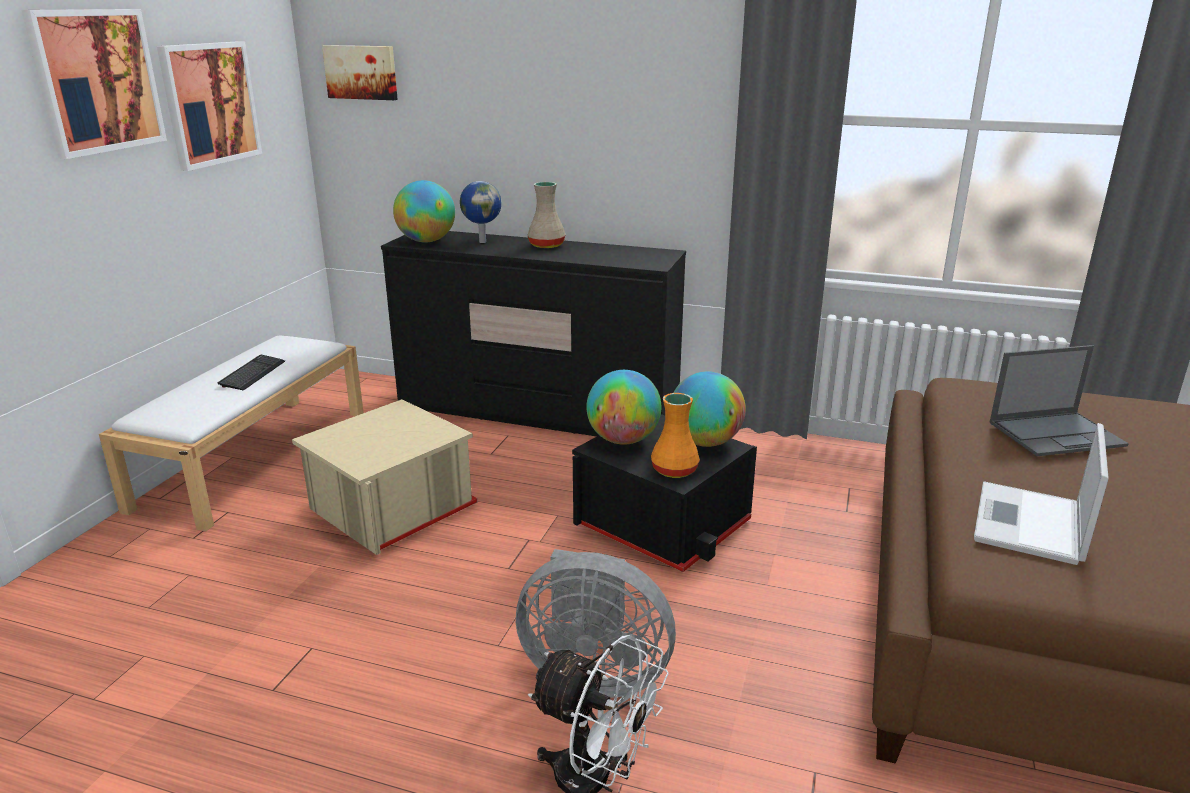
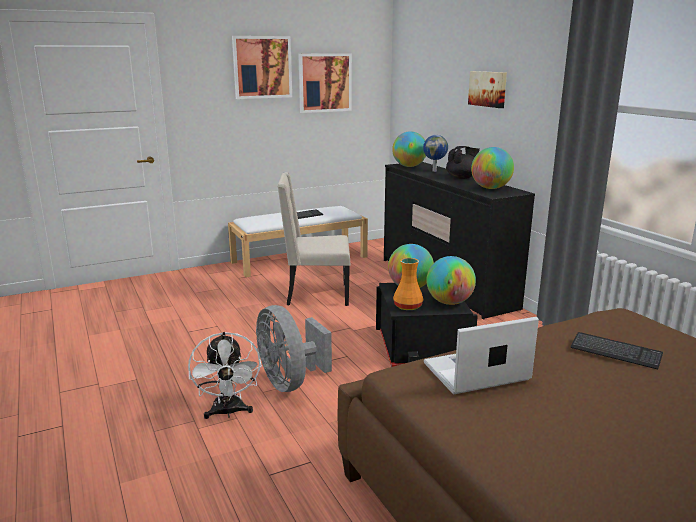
camera: 45 degrees right, 5 degrees down
beige storage box [292,399,477,555] -> beige chair [278,172,350,306]
picture [322,45,398,100] -> picture moved to [468,71,507,108]
beige vase [528,182,566,248] -> black teapot [446,146,480,179]
laptop [990,345,1129,456] -> keyboard [571,332,663,370]
none -> globe [471,147,514,189]

